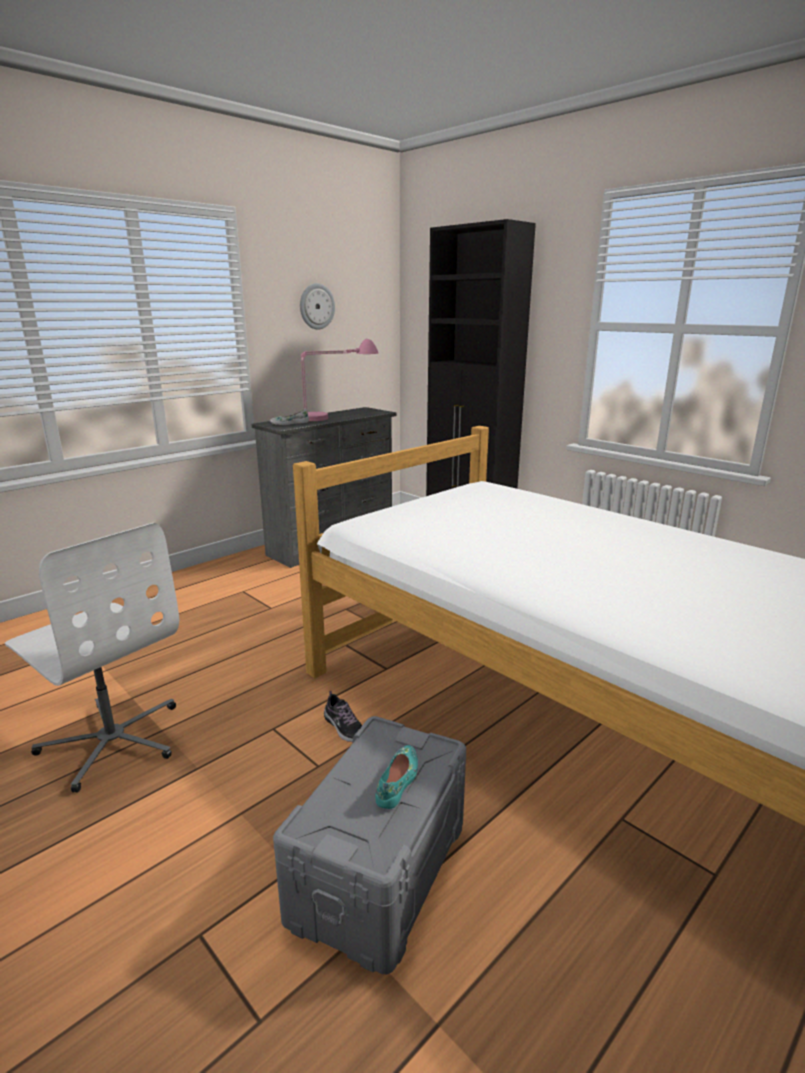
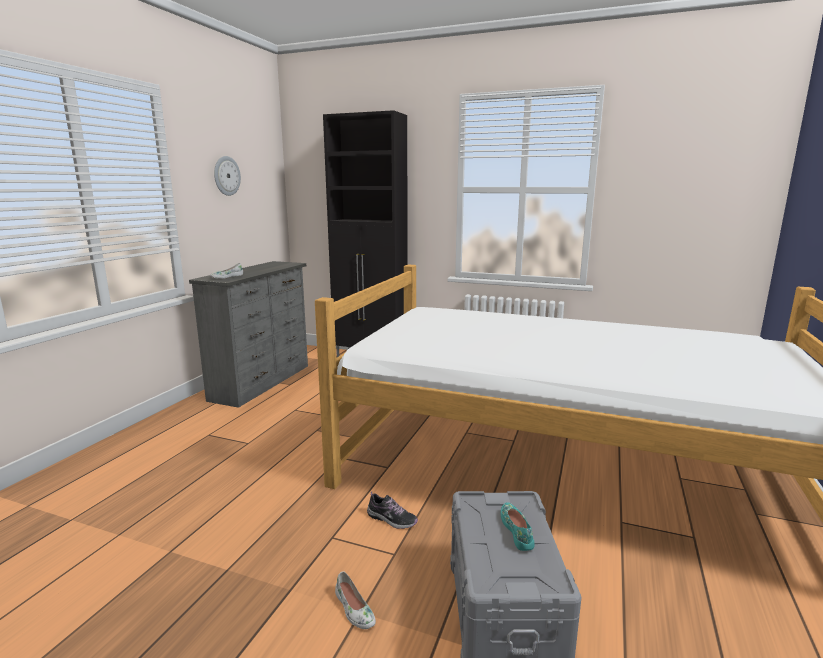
camera: 25 degrees left, 5 degrees down
white office chair [5,523,179,793] -> none
pink table lamp [301,339,378,421] -> none
none -> white shoe [335,571,376,629]

